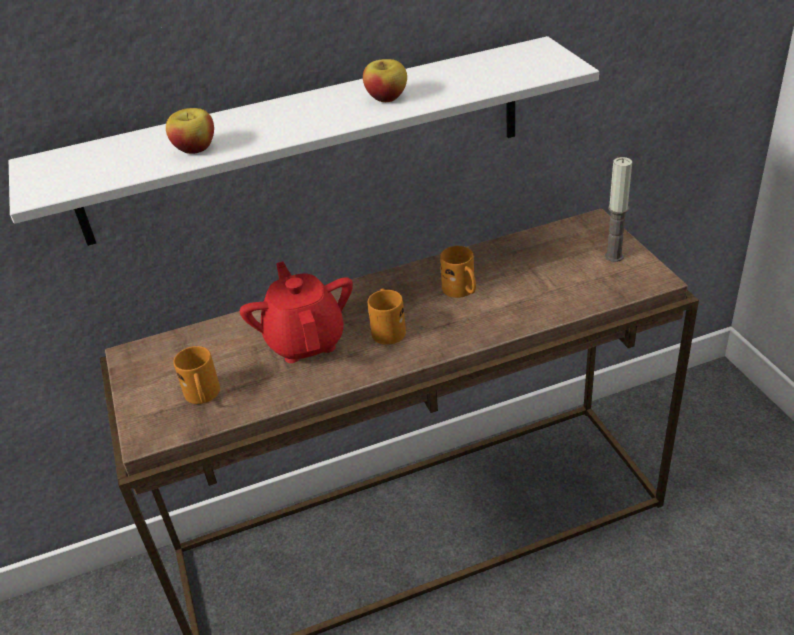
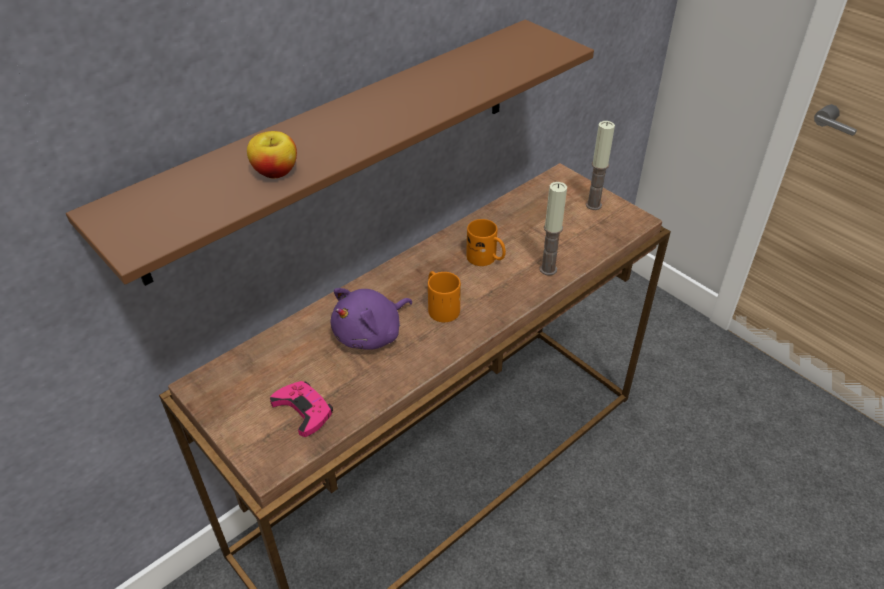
camera: 25 degrees left, 5 degrees up
white shelf [9,36,599,246] -> brown shelf [66,20,594,286]
orange mug [173,346,220,404] -> pink game controller [270,381,333,437]
red teapot [240,261,353,363] -> purple plush toy [331,288,412,350]
apple [363,59,407,102] -> none
none -> candle [540,182,567,275]

